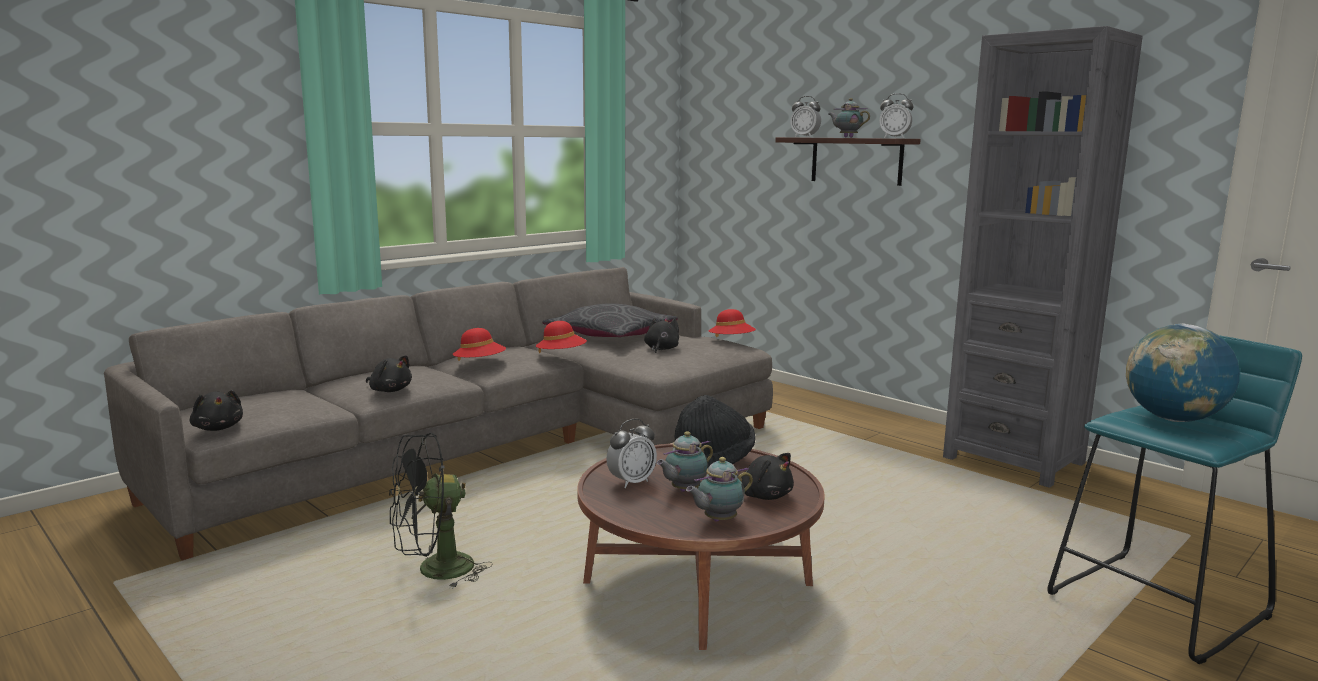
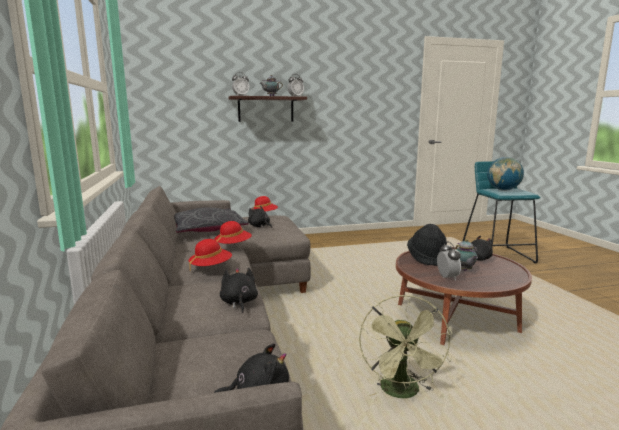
camera: 60 degrees left, 0 degrees up
black plush toy [366,355,412,392] -> black plush toy turned 75 degrees counterclockwise [220,268,258,313]
black fan [389,432,493,589] -> green fan [359,294,453,398]
teapot [686,457,753,522] -> none
grey bookcase [943,26,1143,488] -> none

